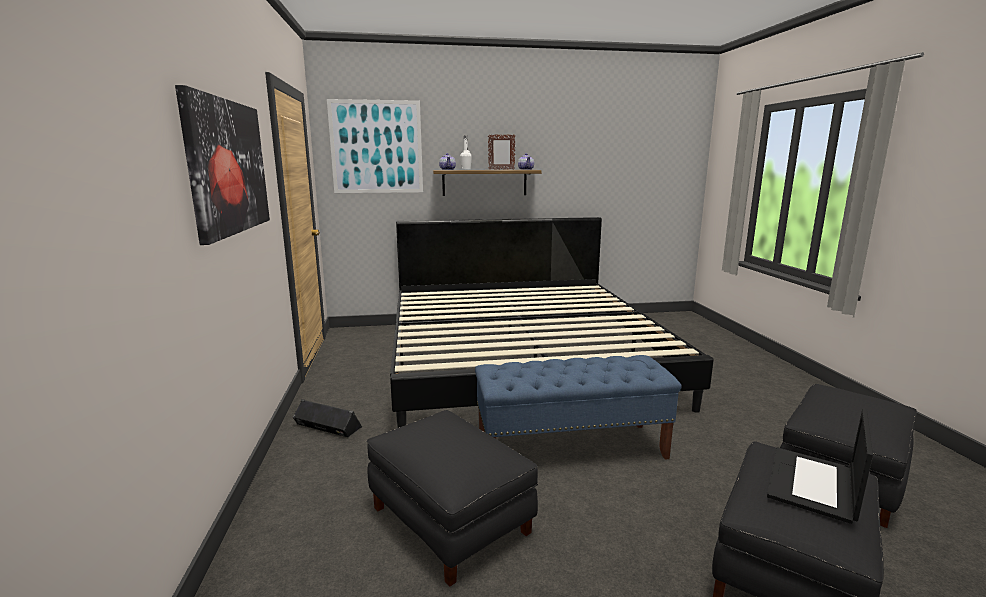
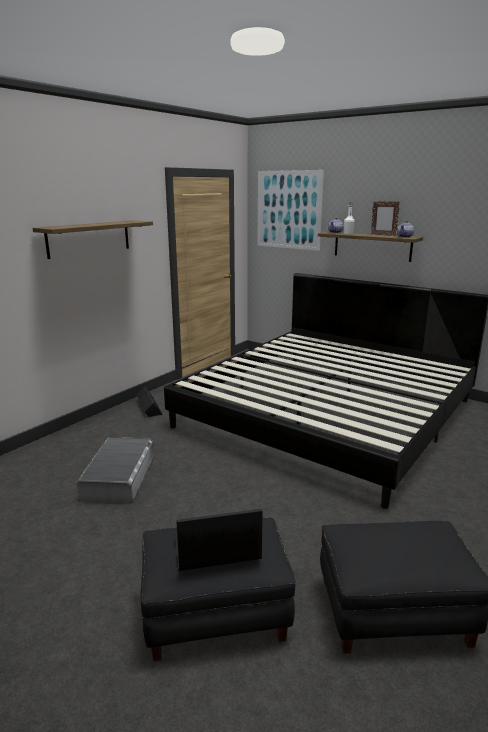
camera: 45 degrees right, 5 degrees up
picture [175,85,270,245] -> shelf [33,220,153,259]
black ottoman [367,410,538,587] -> grey storage box [76,437,154,504]
blue bench [475,355,682,460] -> none

